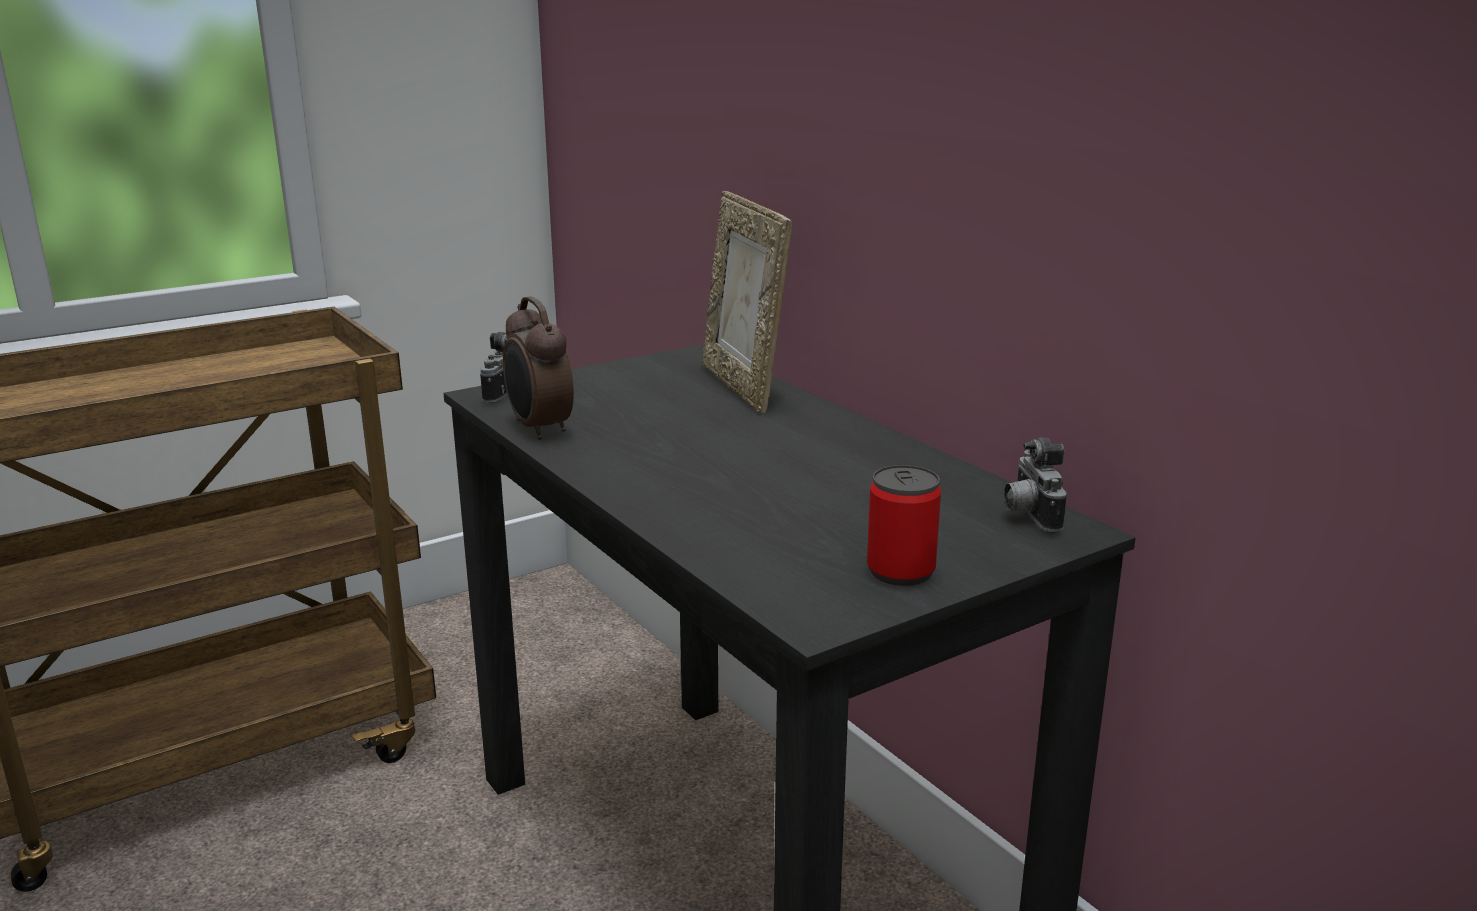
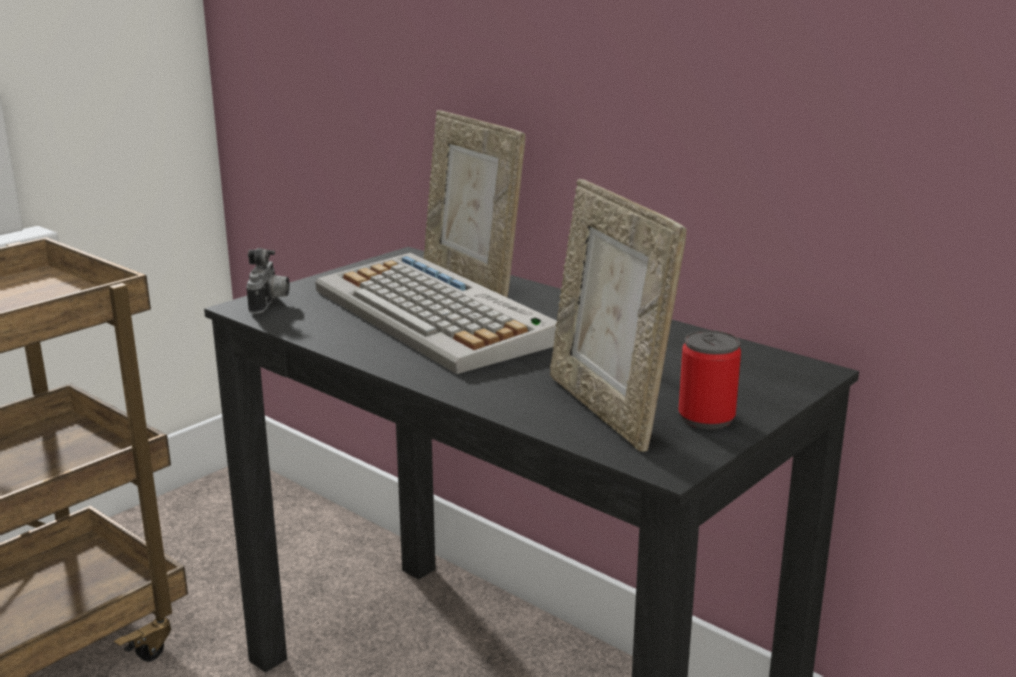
camera: 15 degrees left, 0 degrees up
alarm clock [503,296,574,440] -> none
camera [1004,437,1067,532] -> none
none -> keyboard [315,253,557,374]
none -> picture frame [550,179,687,452]

